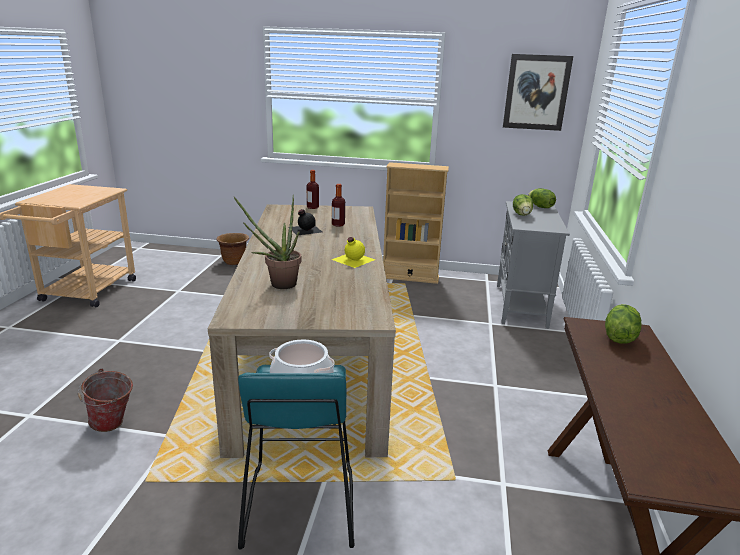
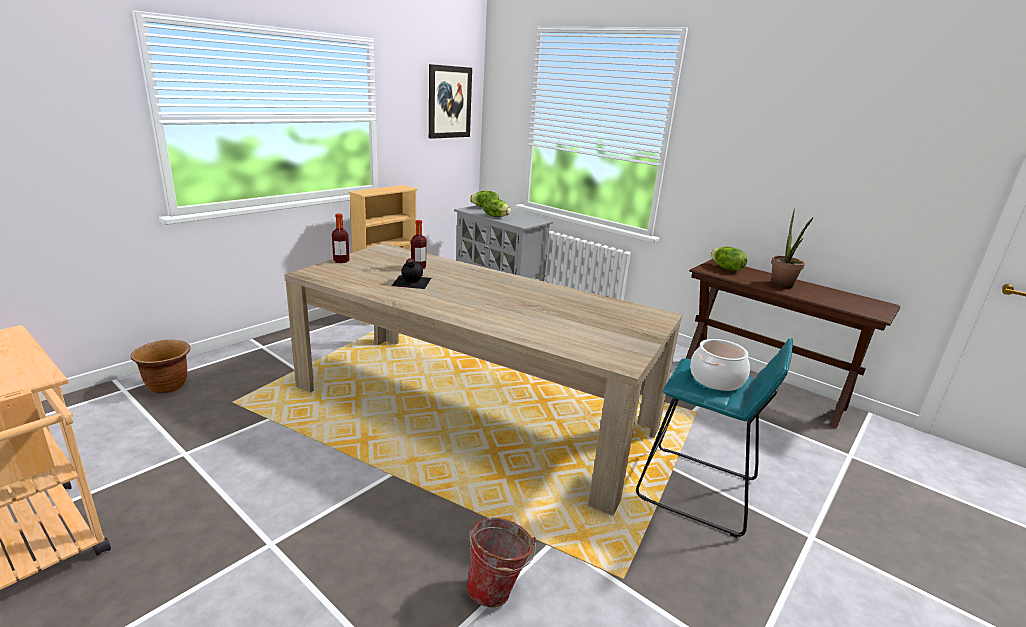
camera: 60 degrees left, 0 degrees up
potted plant [234,195,302,289] -> potted plant moved to [771,208,814,289]
yellow bottle [331,237,375,268] -> none

